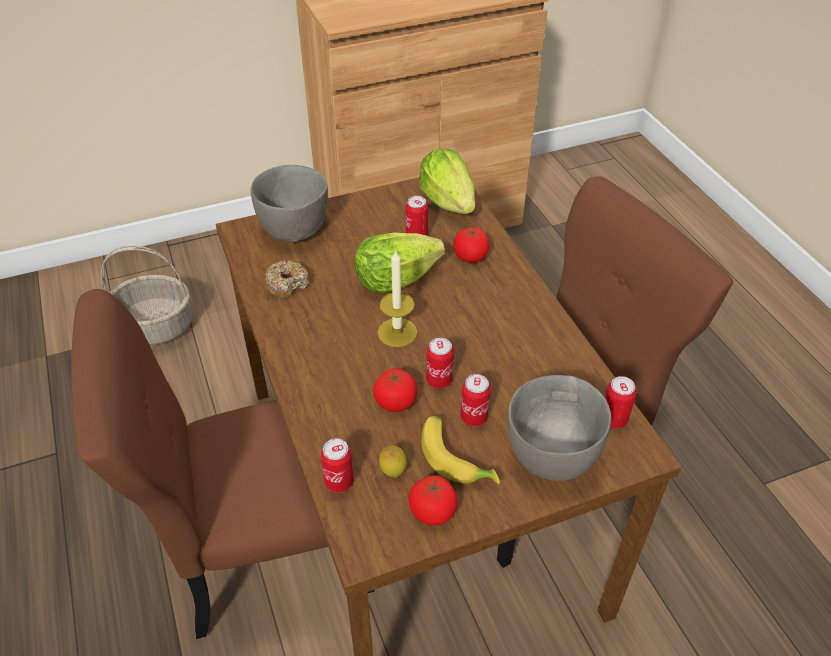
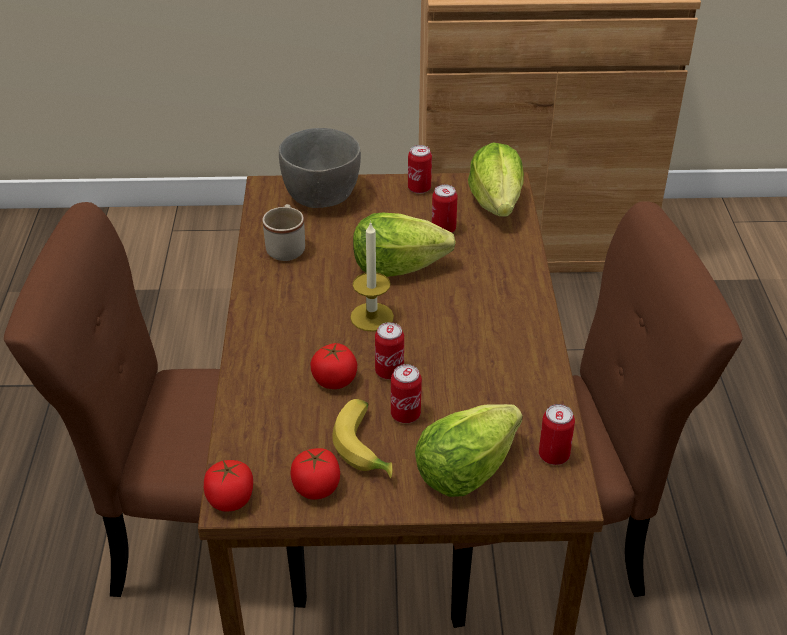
camera: 20 degrees right, 5 degrees down
basket [100,245,192,346] -> none
donut [264,260,310,299] -> beige mug [263,204,305,261]
can [321,438,354,493] -> can moved to [408,145,432,194]
lemon [379,445,407,478] -> none
tomato [453,227,490,263] -> tomato moved to [204,460,253,512]
grey bowl [508,375,611,481] -> lettuce [415,404,523,497]

